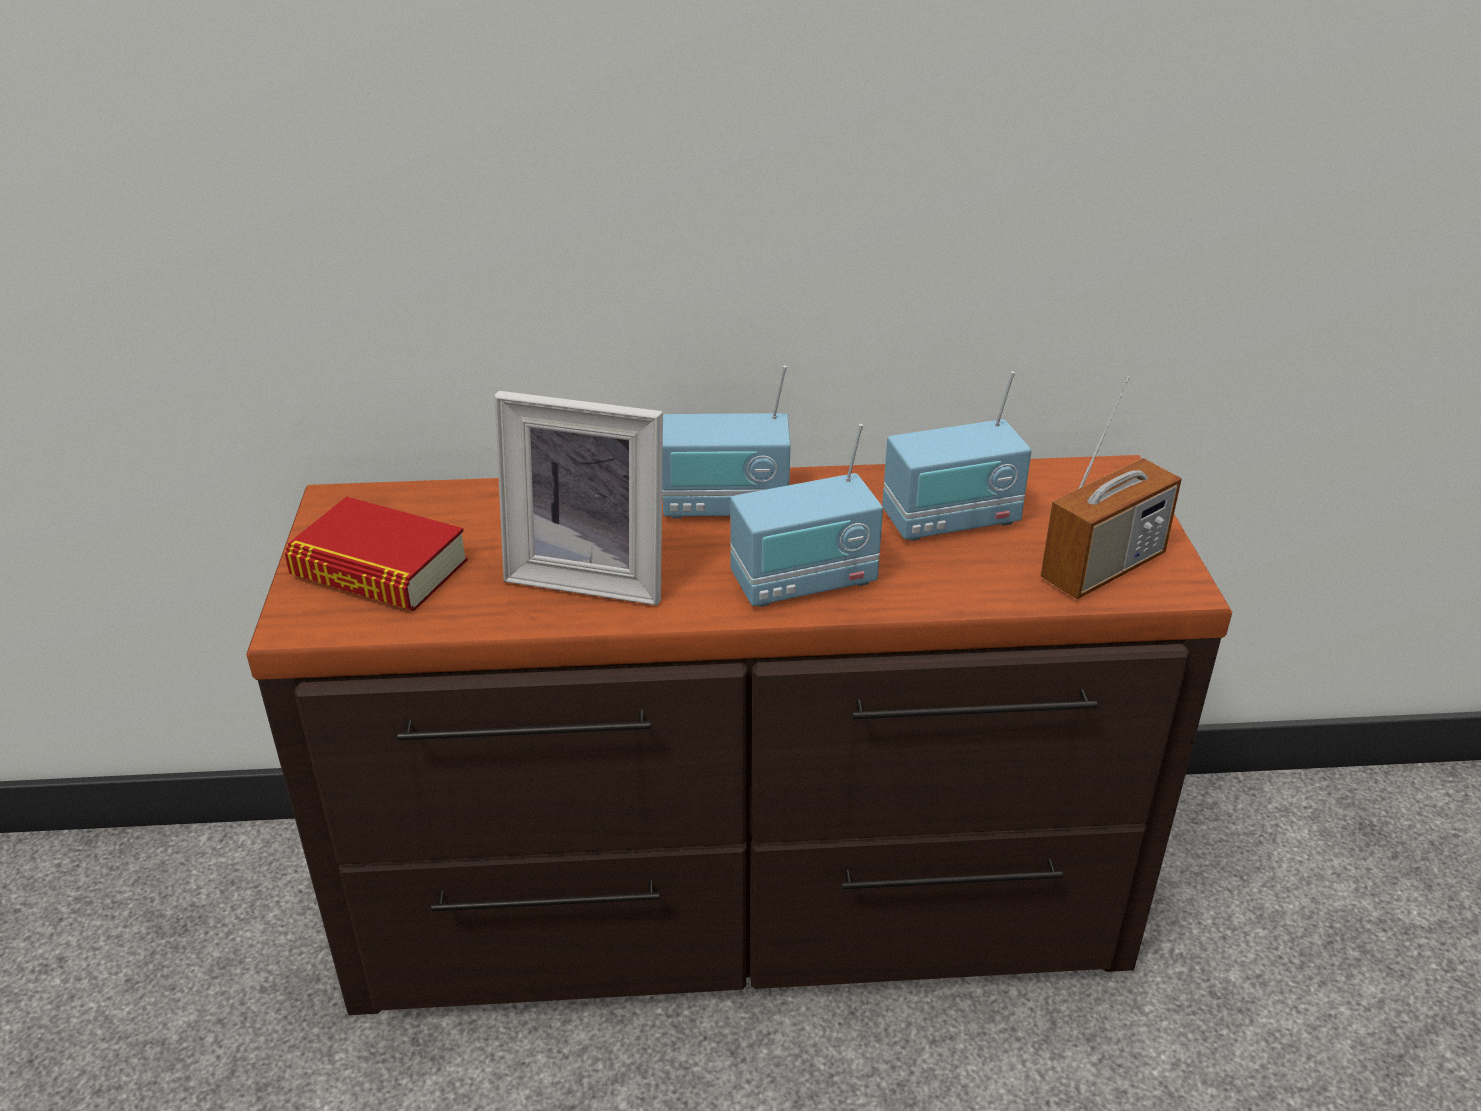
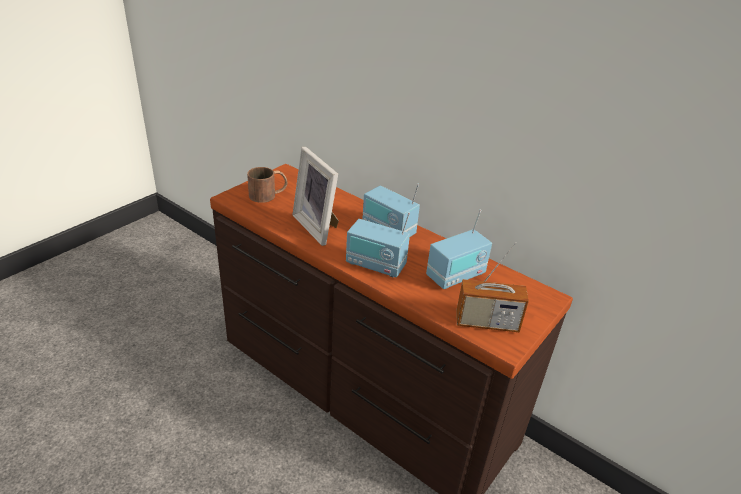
camera: 40 degrees right, 0 degrees up
book [285,497,468,611] -> brown mug [247,167,287,203]
radio [882,371,1031,541] -> radio turned 60 degrees counterclockwise [426,209,492,289]

